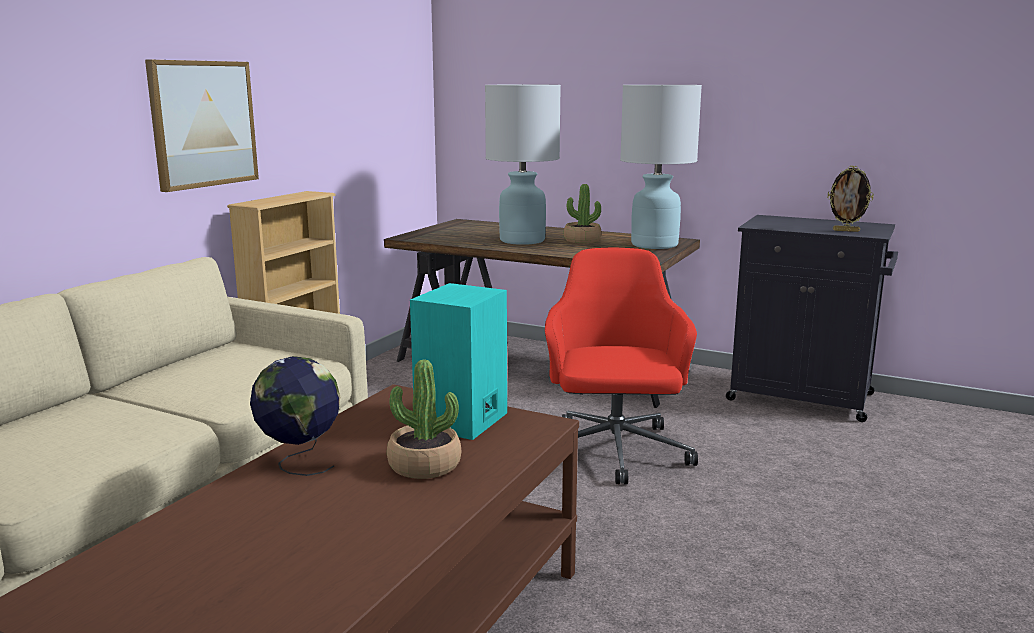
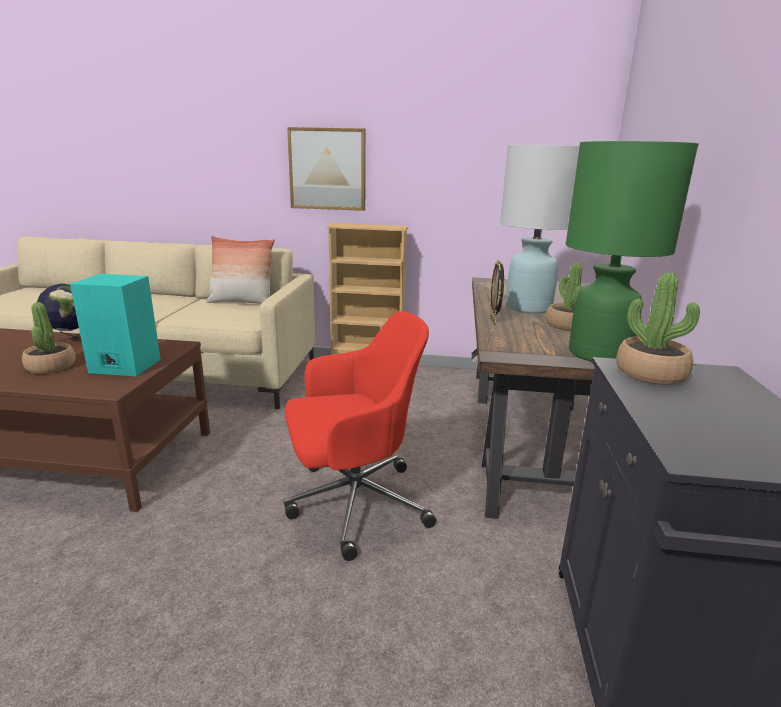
camera: 70 degrees right, 5 degrees up
white table lamp [620,85,702,249] -> green table lamp [565,141,699,362]
picture frame [827,166,874,232] -> picture frame moved to [490,259,504,324]
none -> pillow [206,236,275,304]
none -> potted plant [616,273,700,385]

